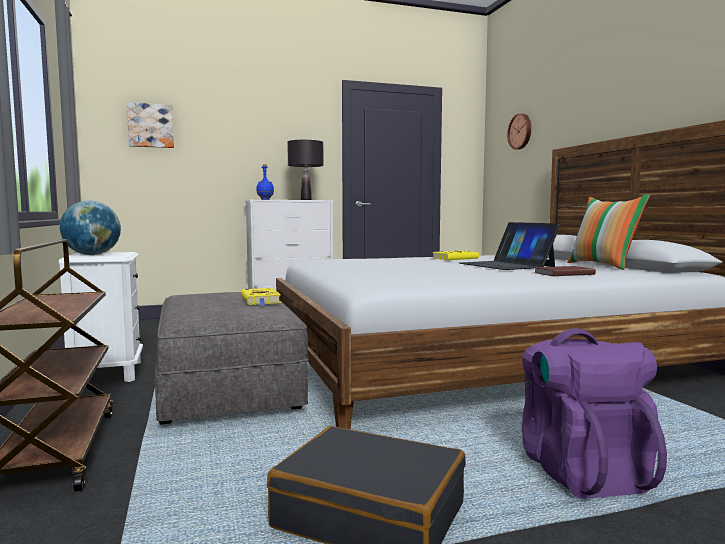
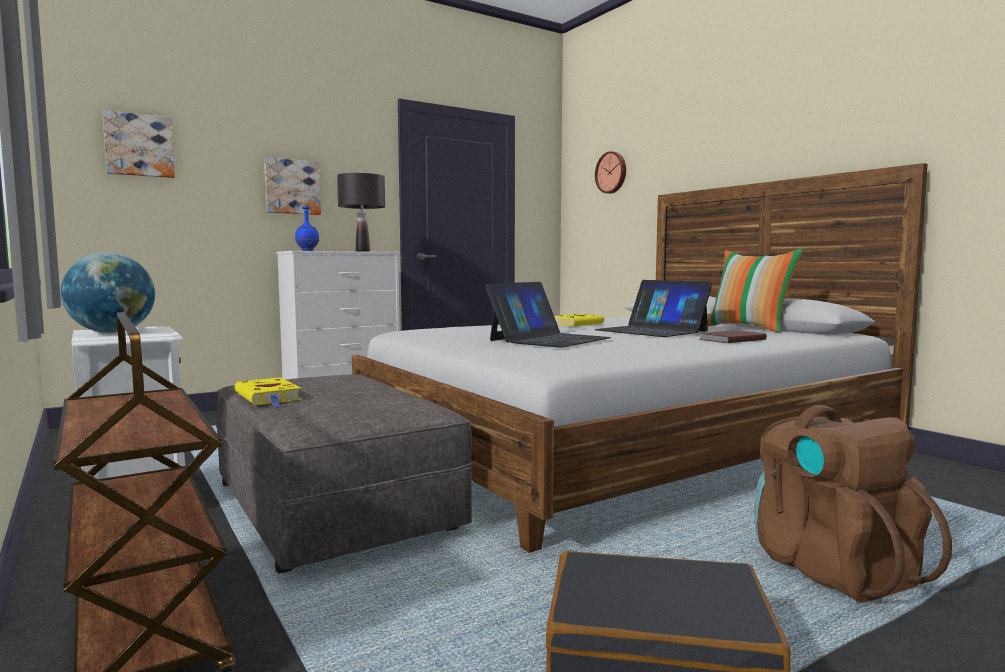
camera: 15 degrees left, 0 degrees up
yellow book [241,288,281,306] -> yellow book moved to [235,377,302,407]
purple backpack [522,328,667,499] -> brown backpack [755,405,952,603]
none -> picture [264,157,321,215]
none -> laptop [485,282,611,348]

